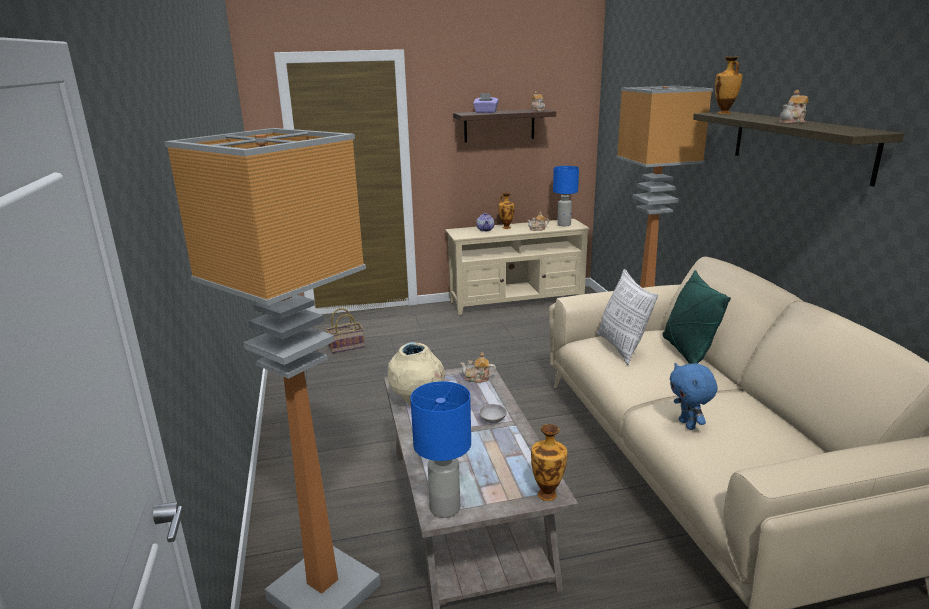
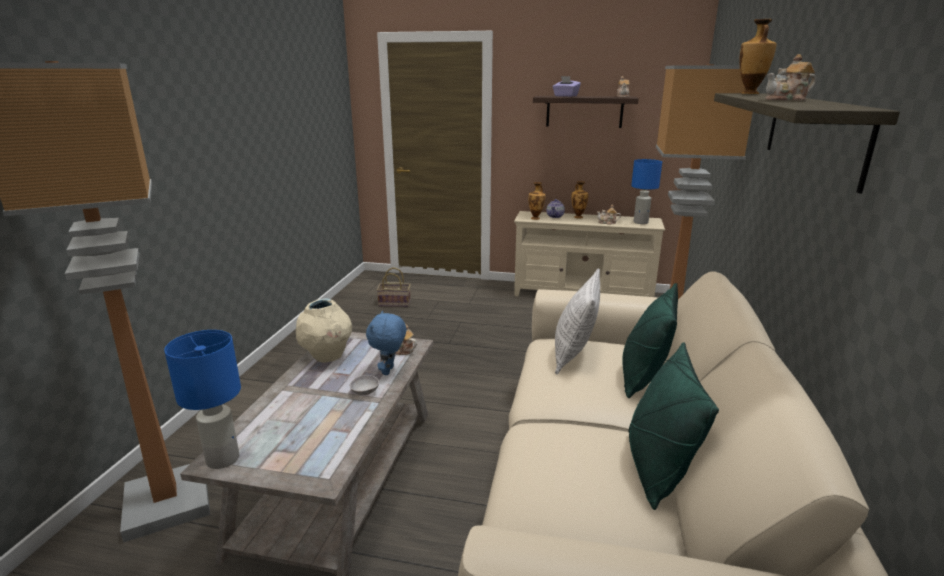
camera: 25 degrees right, 0 degrees up
vase [531,424,568,501] -> vase moved to [529,182,546,220]
blue plush toy [670,363,717,430] -> blue plush toy moved to [366,311,406,375]
none -> green pillow [629,343,719,510]

